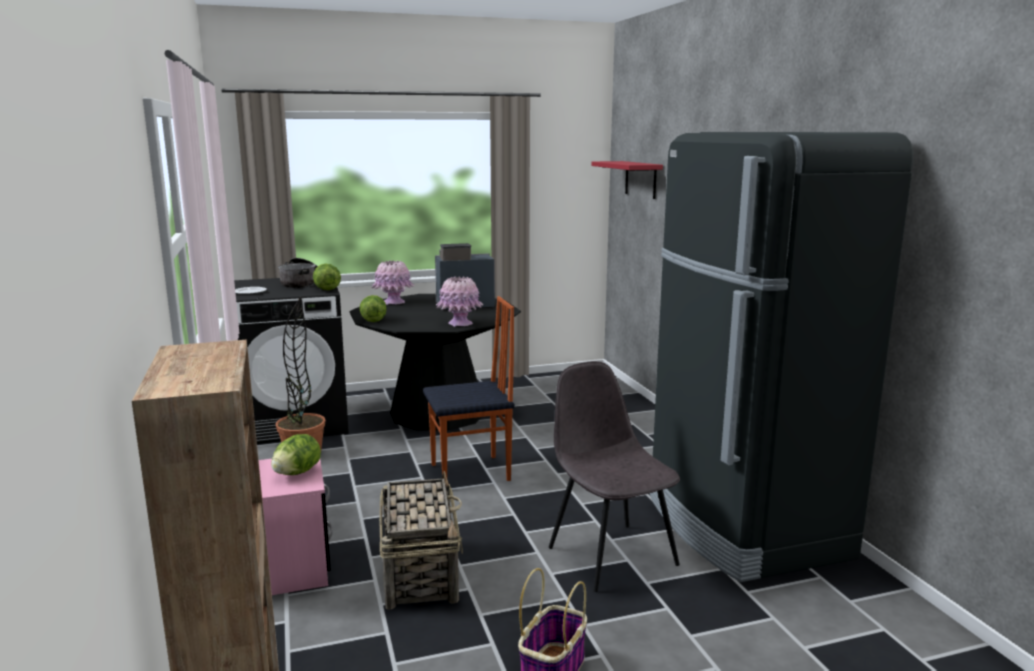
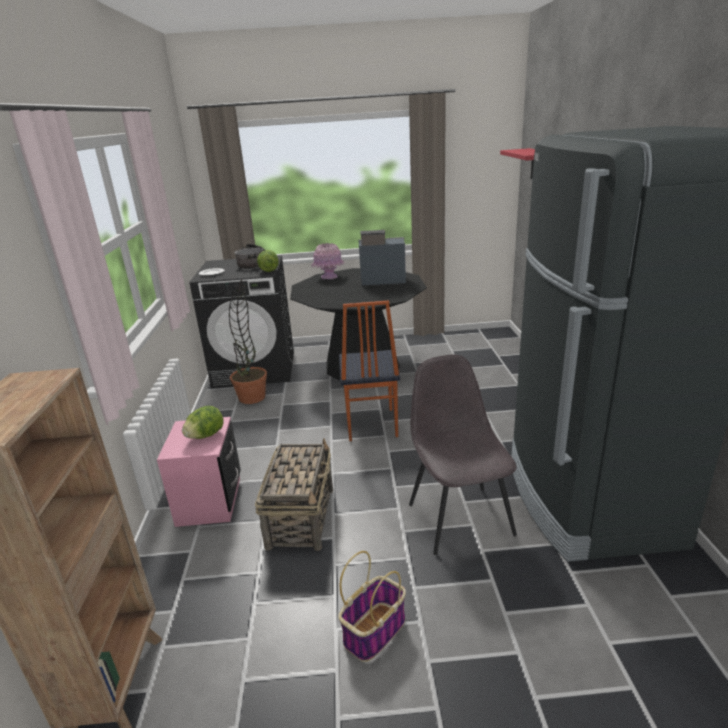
camera: 15 degrees right, 10 degrees up
lettuce [360,295,387,322] -> none
chair [423,296,514,481] -> chair turned 90 degrees clockwise [339,300,400,441]
pink vase [436,276,483,327] -> none

